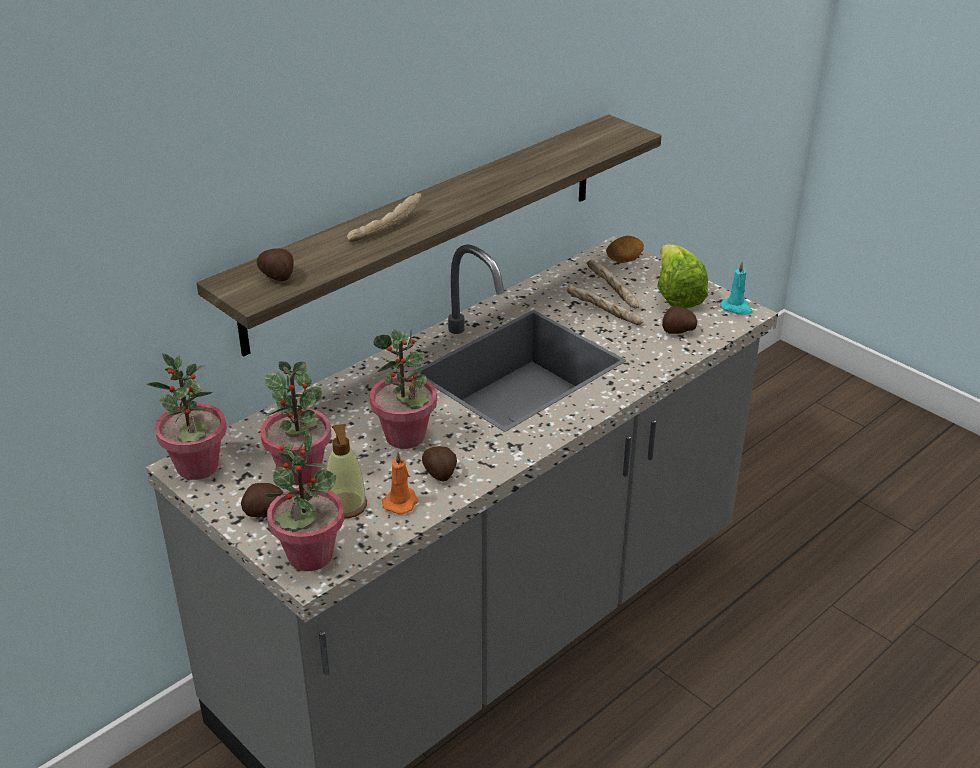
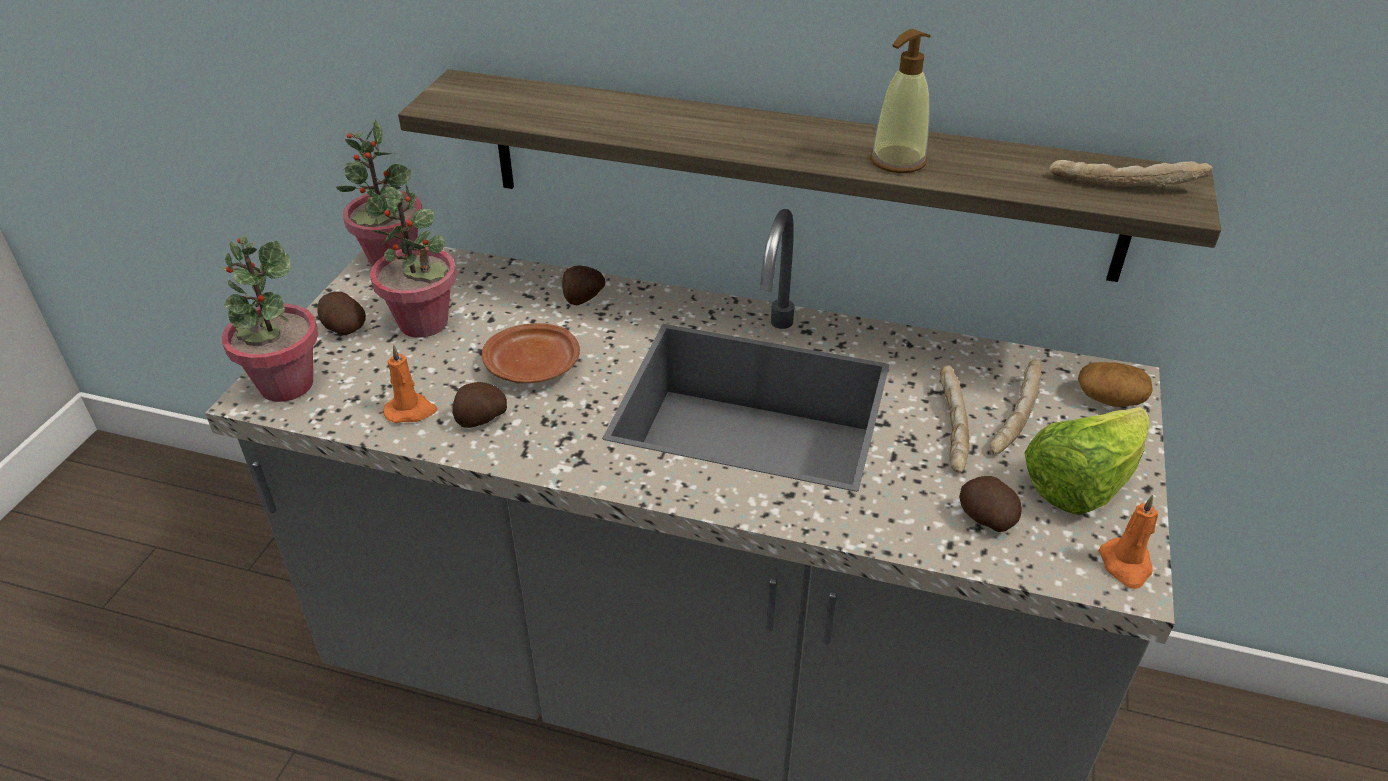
camera: 60 degrees right, 5 degrees up
potato [257,248,294,281] -> potato moved to [562,265,605,305]
soap dispenser [327,424,367,519] -> soap dispenser moved to [870,29,931,173]
bread [346,193,421,242] -> bread moved to [1050,160,1212,186]
potted plant [370,329,437,449] -> brown plate [482,323,580,383]
turquoise candle [720,262,753,315] -> orange candle [1099,495,1158,589]

